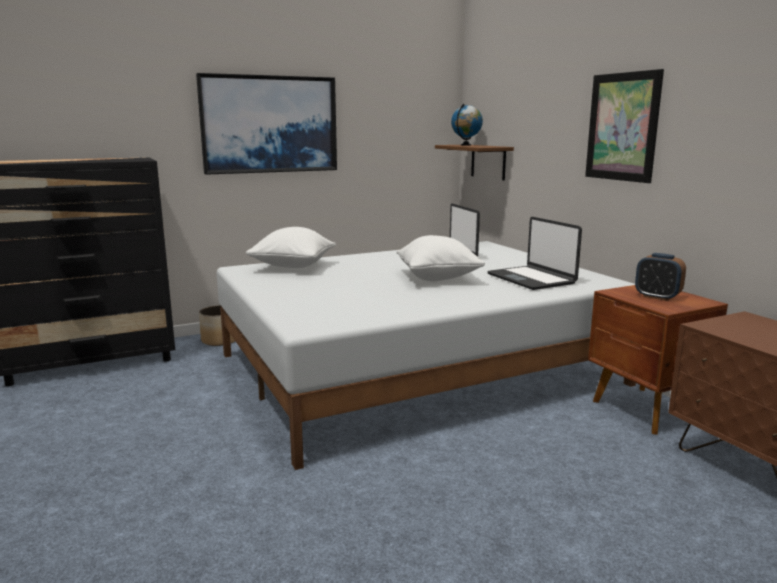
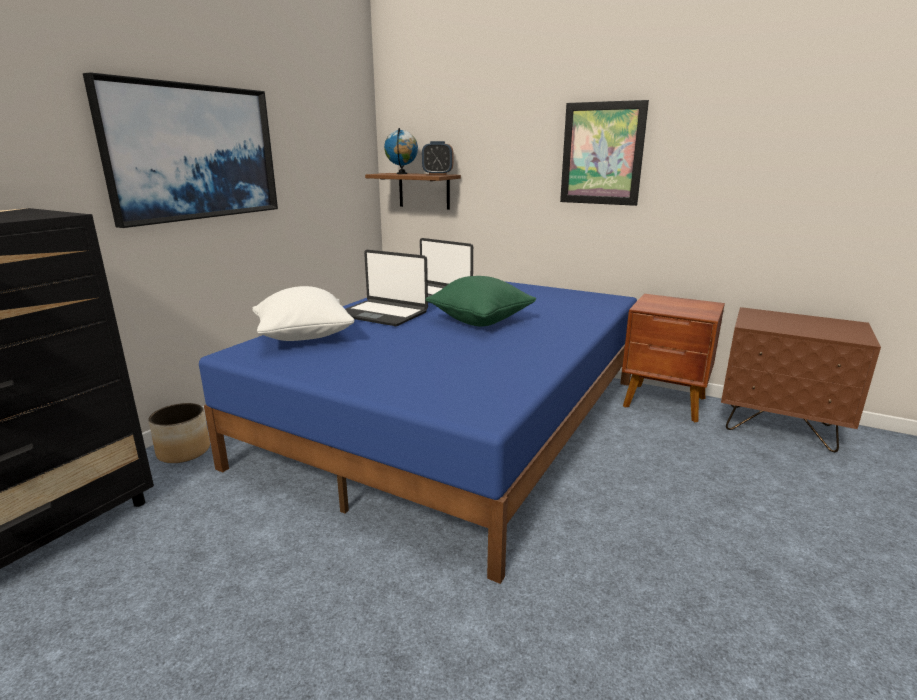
camera: 35 degrees left, 5 degrees up
white bed [216,241,636,470] -> blue bed [199,281,637,584]
white pillow [396,235,485,281] -> green pillow [425,276,536,327]
laptop [487,217,582,290] -> laptop moved to [345,250,428,326]
alarm clock [635,253,686,301] -> alarm clock moved to [422,141,453,175]

